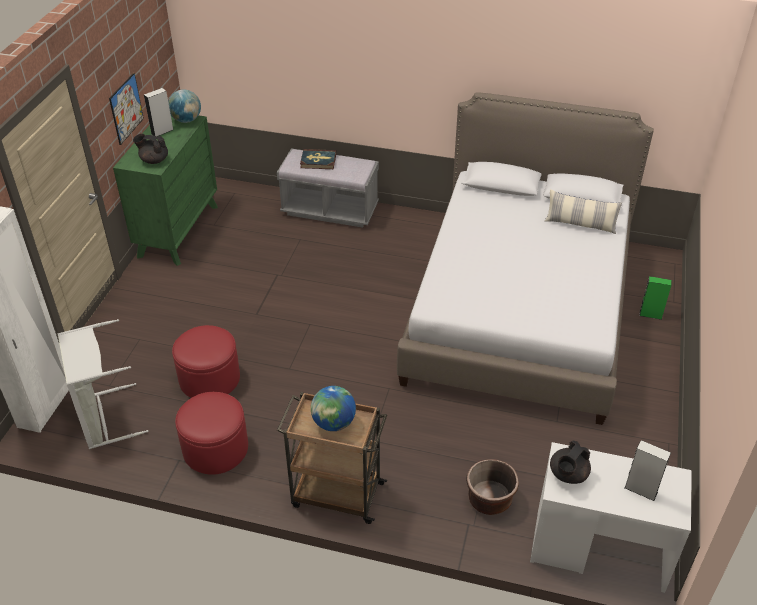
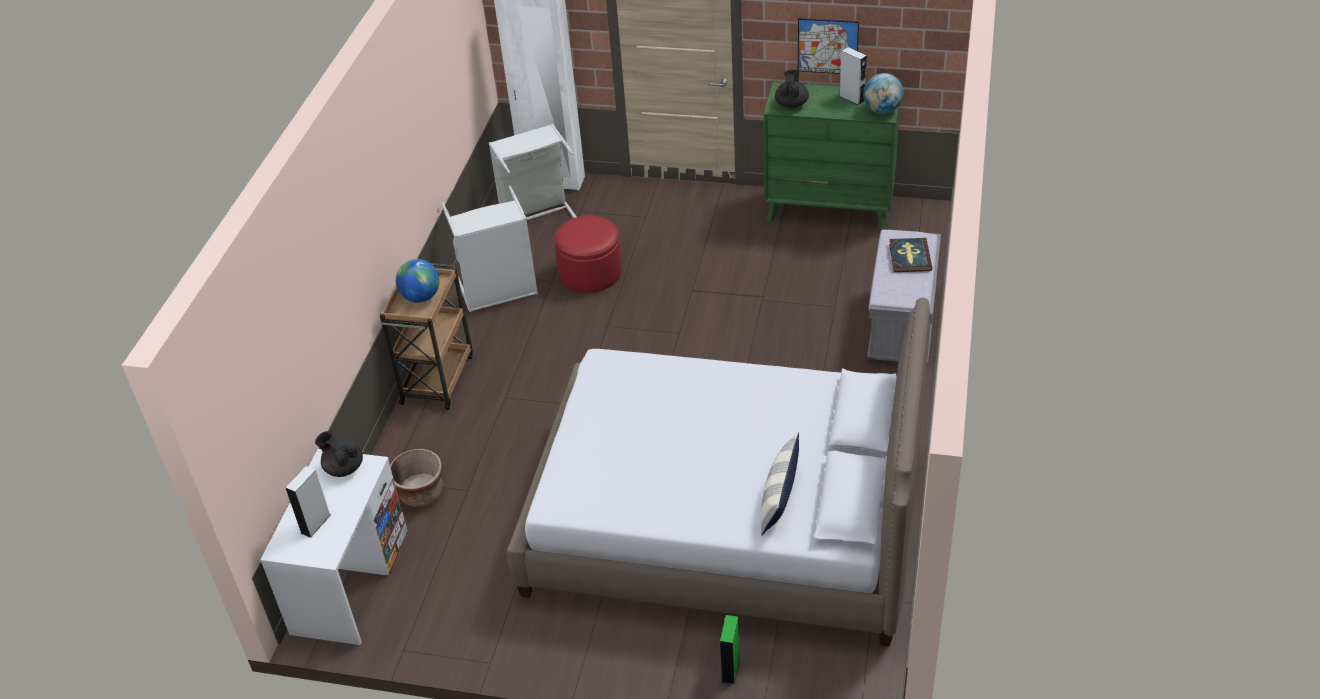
camera: 90 degrees right, 0 degrees up
red ottoman [175,392,248,475] -> grey laundry basket [442,186,538,312]

